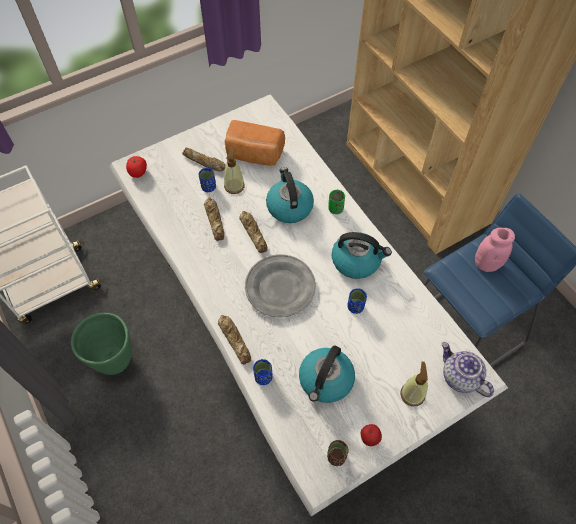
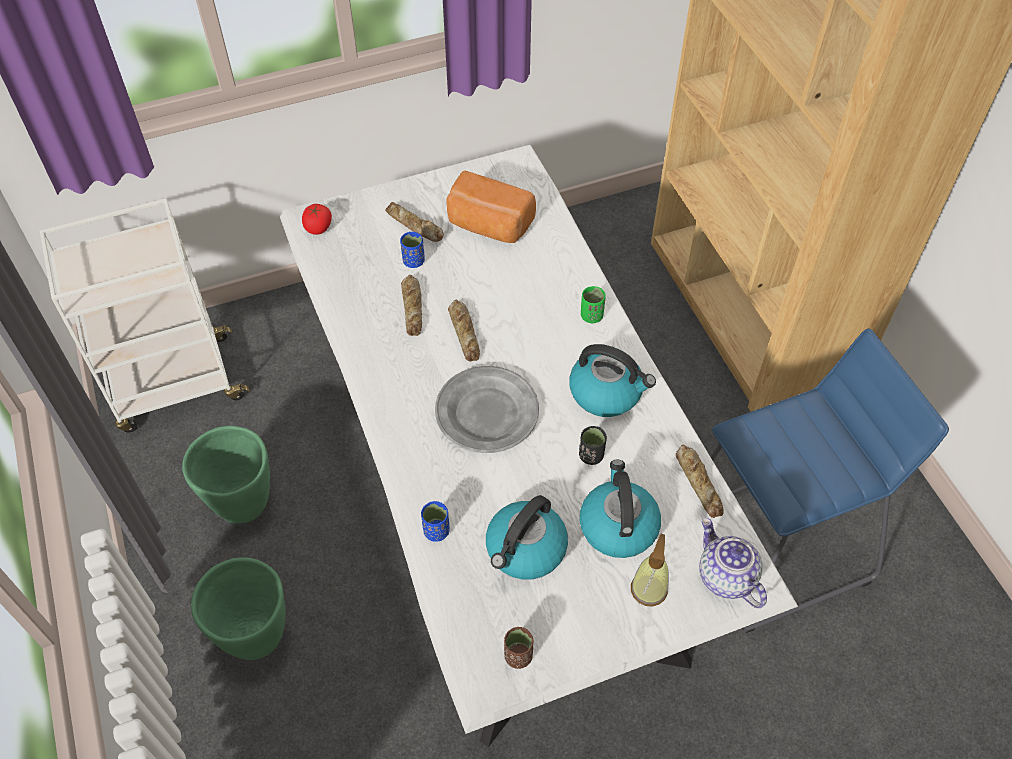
camera: 10 degrees right, 5 degrees down
bread [218,315,251,365] -> bread moved to [676,445,724,518]
soap dispenser [224,147,245,194] -> none
kettle [266,167,314,223] -> kettle moved to [580,460,661,558]
blue cup [347,288,367,314] -> black cup [579,426,607,465]
apple [361,424,382,446] -> none
pink jar [475,228,515,272] -> none
none -> green planter [191,557,285,660]

